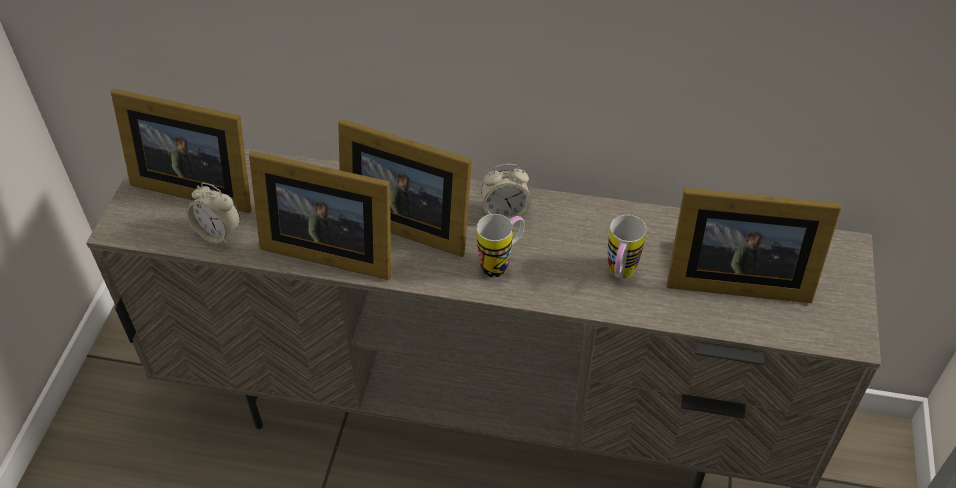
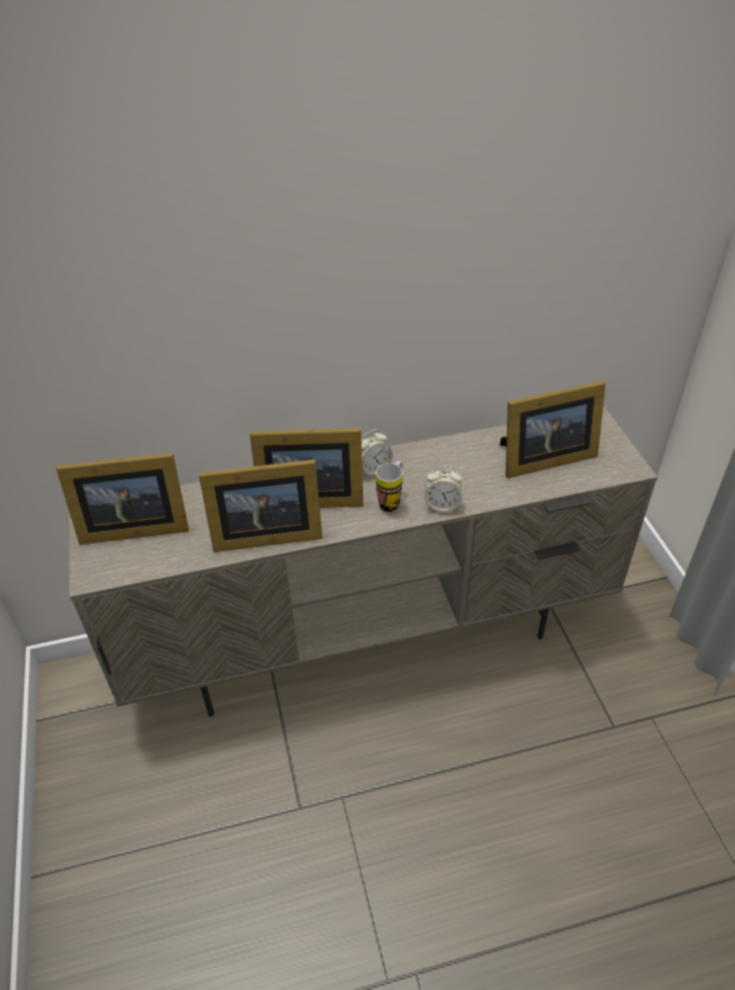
camera: 25 degrees left, 5 degrees down
alarm clock [186,183,240,245] -> alarm clock moved to [424,466,462,513]
mug [608,215,647,278] -> none

